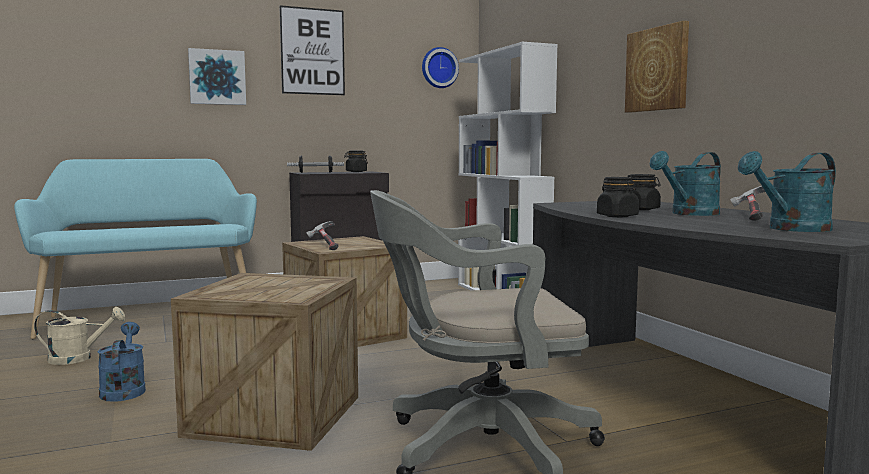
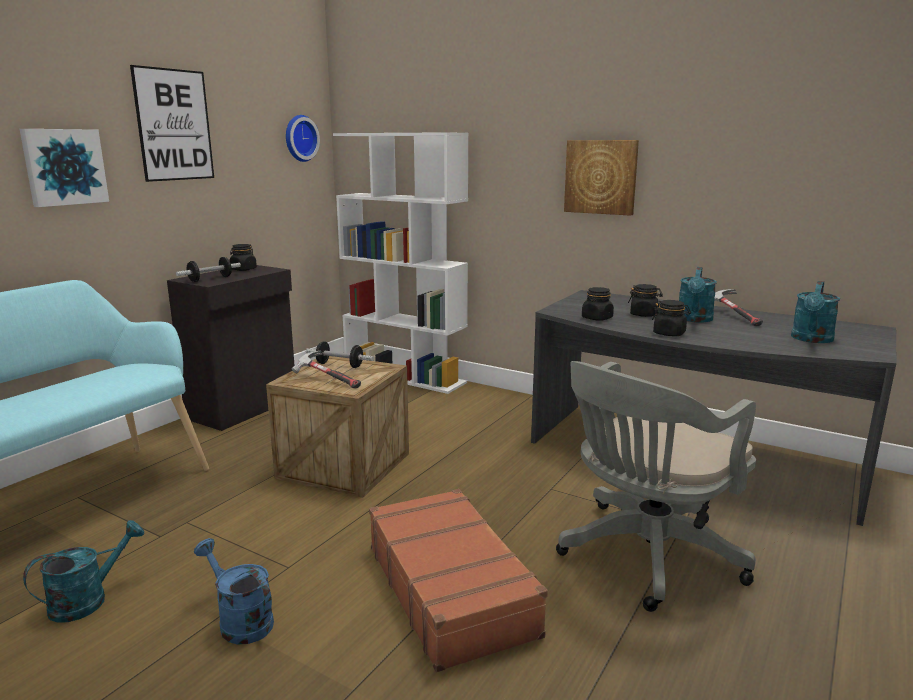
camera: 35 degrees left, 10 degrees up
beige watering can [34,307,125,365] -> turquoise watering can [23,520,144,623]
crate [171,273,358,451] -> brown suitcase [369,489,548,672]
none -> dumbbell [306,342,374,368]
none -> black jar [582,287,614,320]

